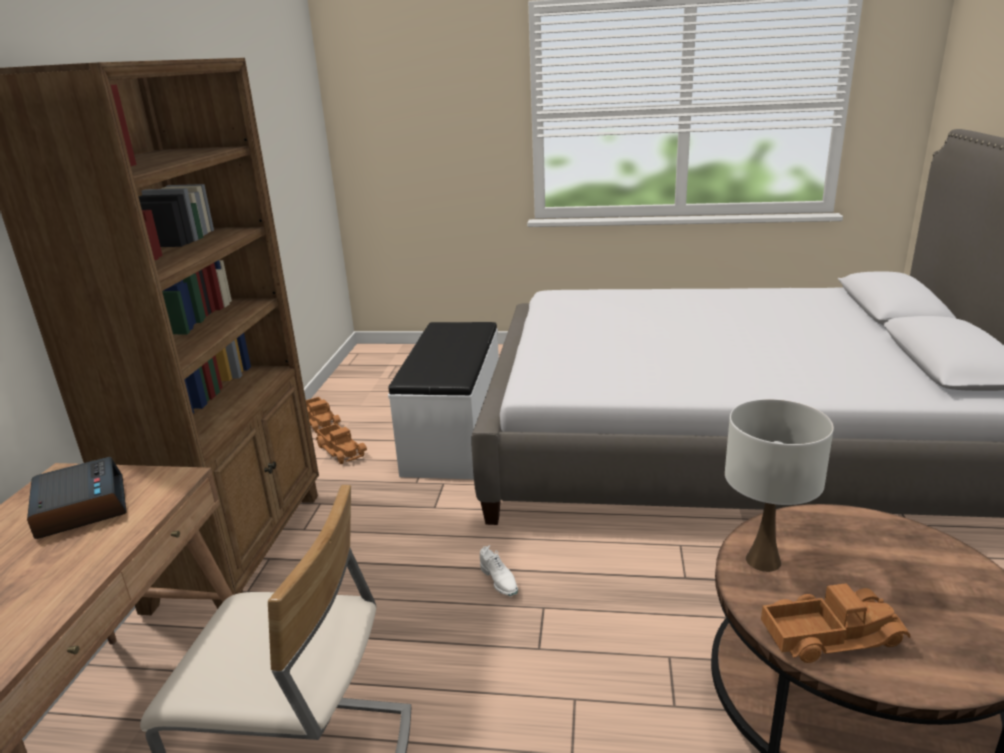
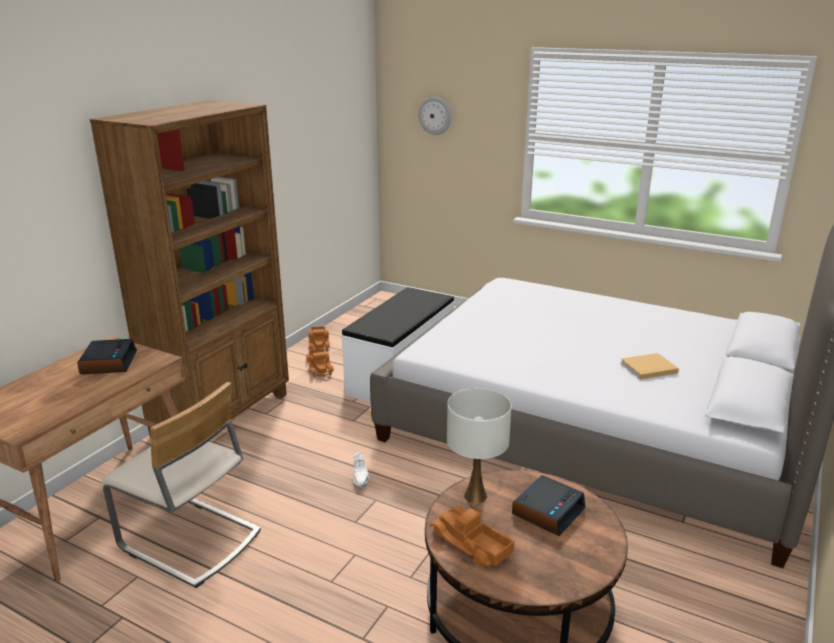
camera: 20 degrees right, 0 degrees up
toy truck [761,583,910,663] -> toy truck turned 150 degrees counterclockwise [430,506,515,567]
none -> wall clock [418,97,451,135]
none -> alarm clock [512,475,586,536]
none -> beige book [620,353,679,379]

